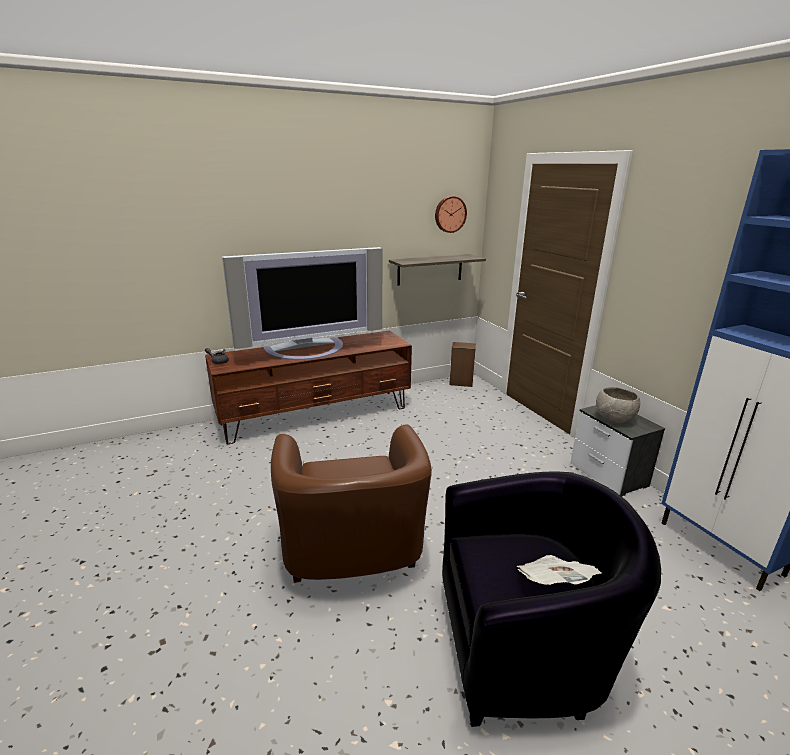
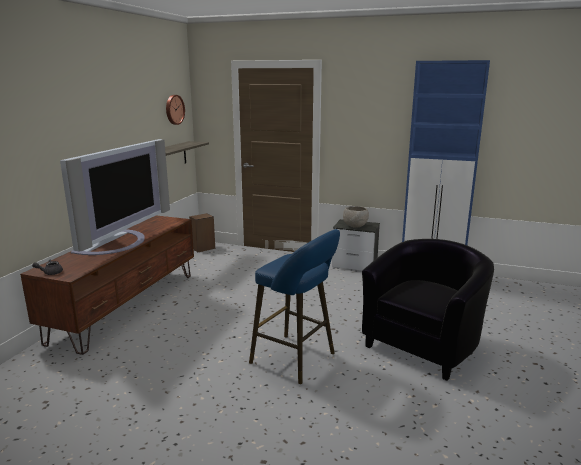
camera: 45 degrees left, 5 degrees down
brown armchair [271,424,432,583] -> blue stool [249,229,340,384]
newspaper [516,555,602,585] -> none

